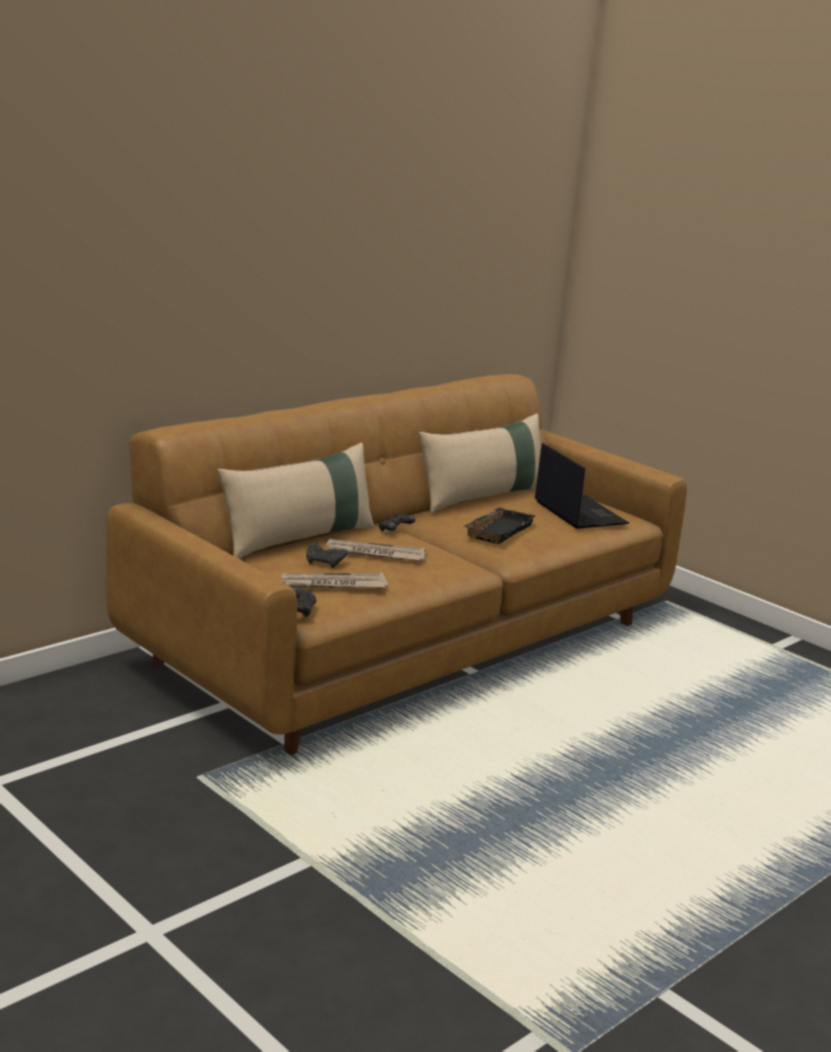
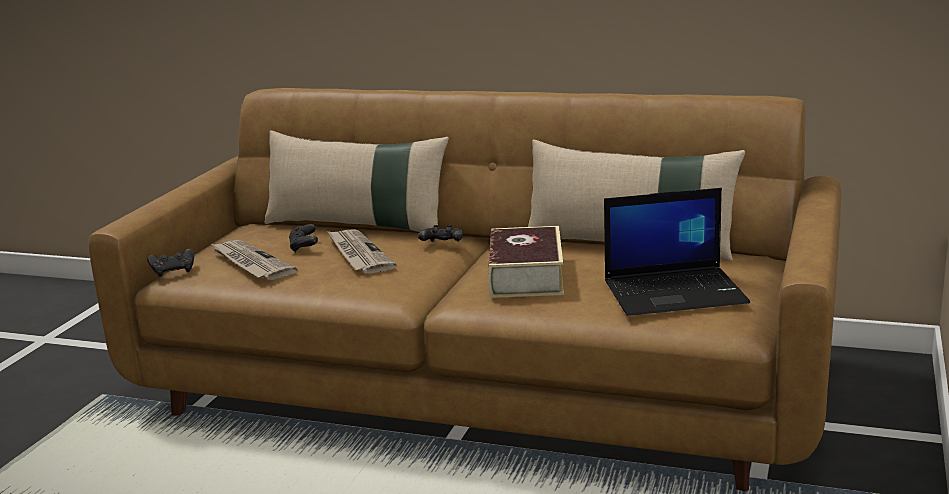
camera: 65 degrees right, 0 degrees up
black tray [464,508,535,544] -> book [488,226,564,298]
laptop [535,443,629,529] -> laptop turned 45 degrees clockwise [604,188,750,316]

